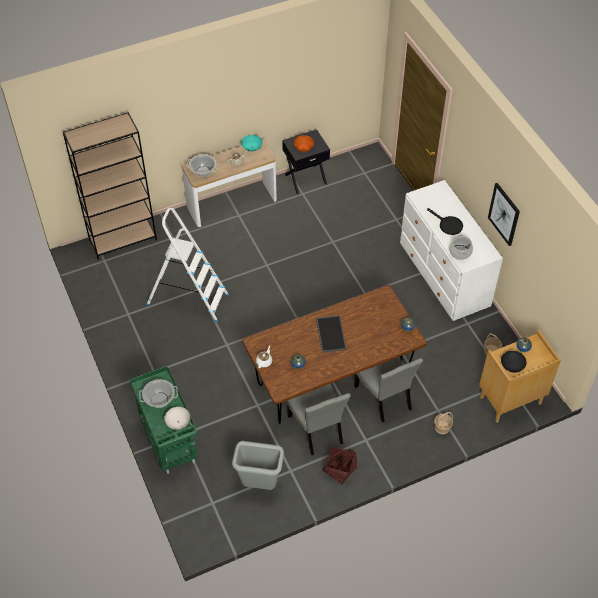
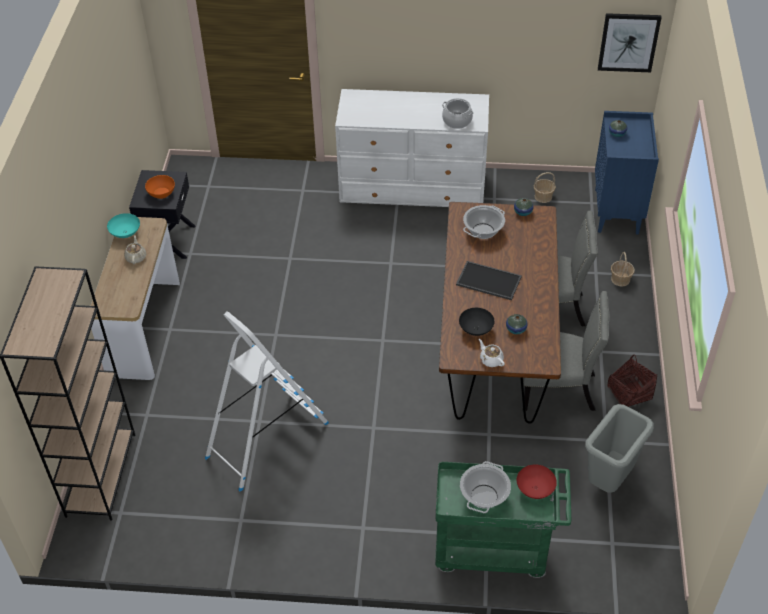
camera: 60 degrees left, 5 degrees down
white bowl [164,407,191,430] -> red bowl [517,464,557,499]
cooking pot [186,154,219,177] -> cooking pot moved to [463,205,505,239]
black frying pan [427,208,463,235] -> none
brown cabinet [479,330,561,423] -> blue cabinet [595,111,659,234]
picture [488,183,520,246] -> picture moved to [598,13,662,72]
black bowl [501,351,527,372] -> black bowl moved to [459,308,495,336]

